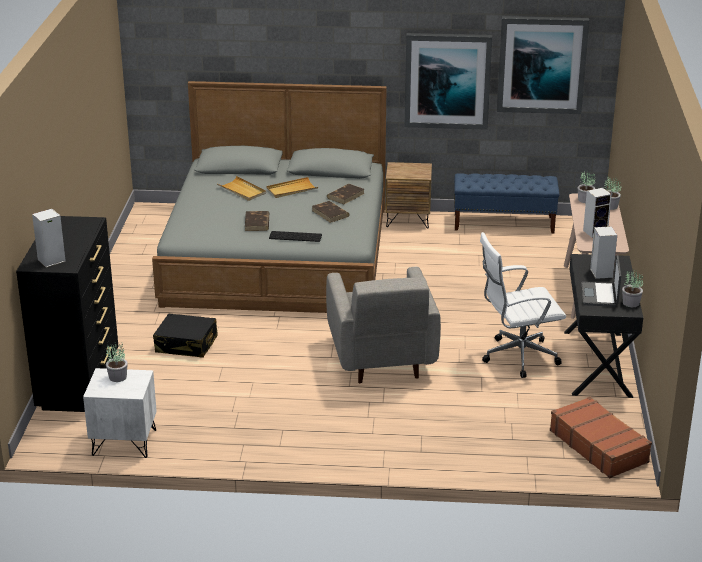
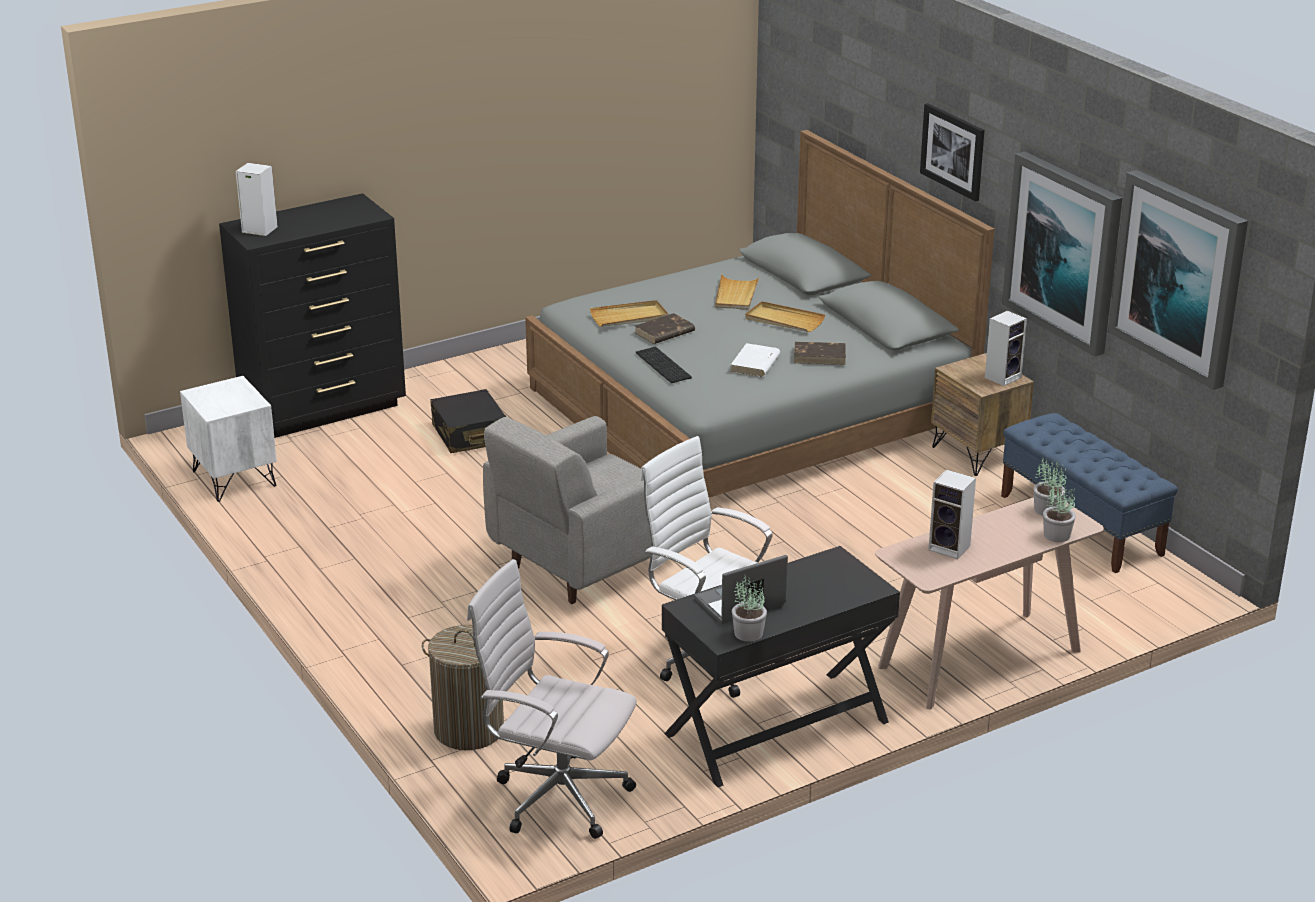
camera: 55 degrees right, 0 degrees up
potted plant [106,342,128,382] -> none
brown book [312,201,350,223] -> white book [730,343,780,377]
brown suitcase [550,397,652,478] -> white office chair [467,559,637,839]
speaker [590,226,617,279] -> speaker moved to [985,311,1027,386]
none -> laundry basket [422,625,504,750]
none -> beige tray [590,300,668,327]
none -> picture [920,103,984,202]

